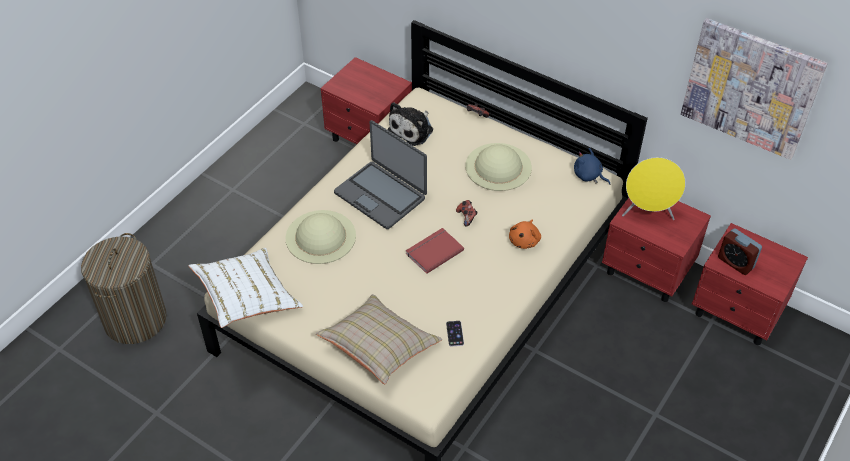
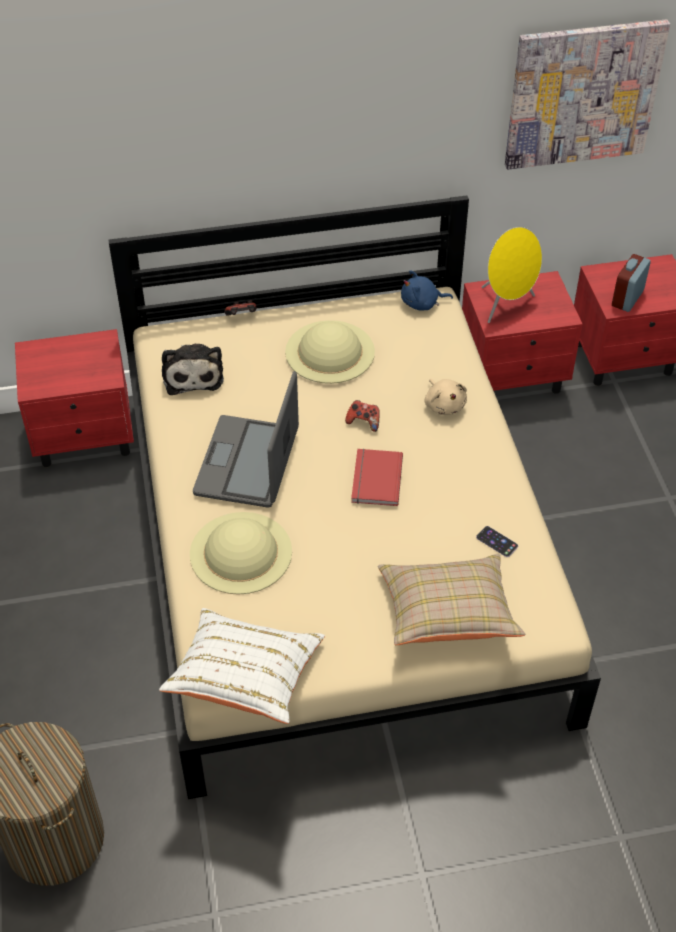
camera: 45 degrees left, 0 degrees up
laptop [334,120,427,229] -> laptop turned 105 degrees clockwise [193,371,299,508]
orange plush toy [509,220,541,249] -> beige plush toy [424,379,467,415]
alarm clock [718,228,762,275] -> alarm clock turned 120 degrees clockwise [612,254,651,312]

